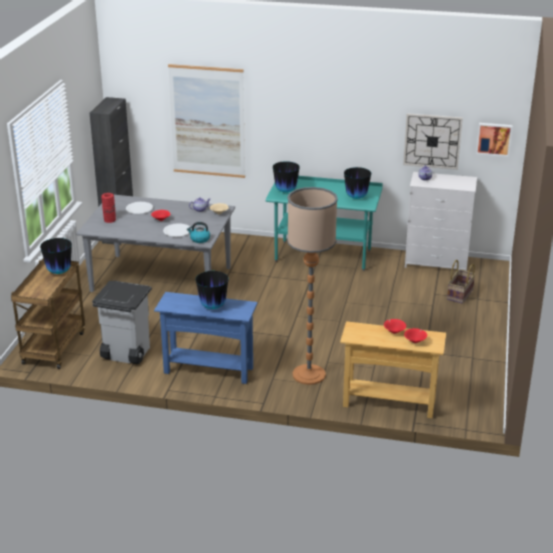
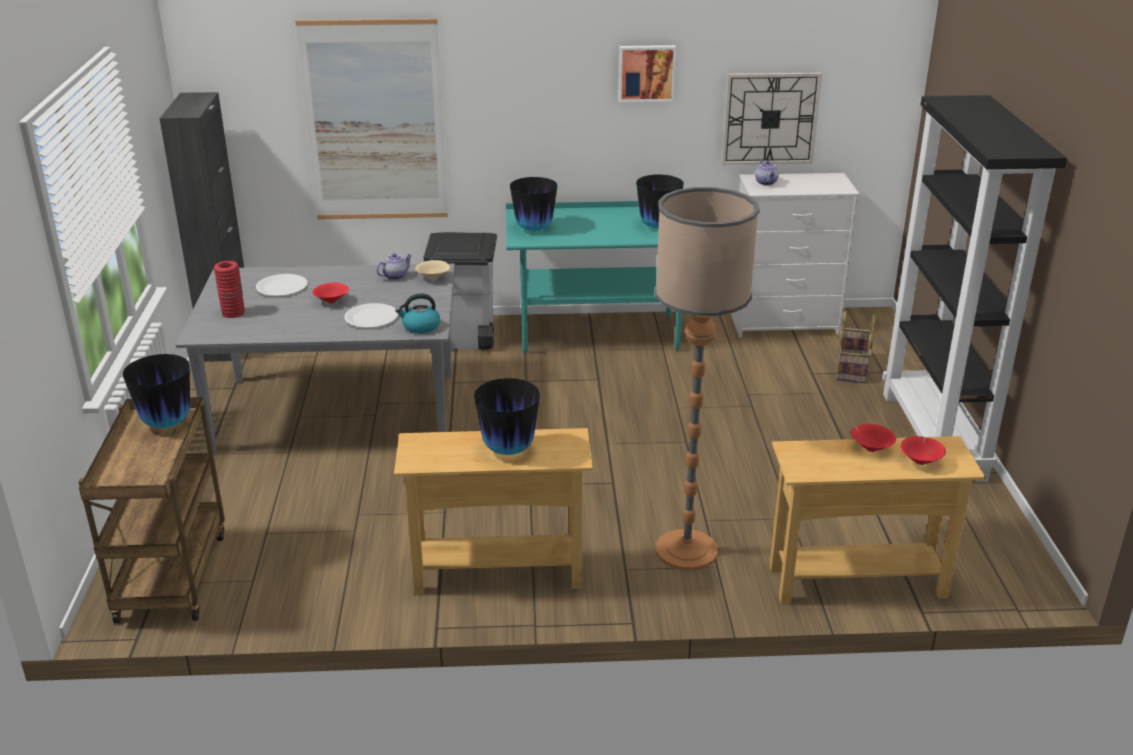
camera: 15 degrees left, 0 degrees up
grey trash can [92,281,152,364] -> grey trash can moved to [423,232,497,349]
blue console table [154,292,258,384] -> beige console table [394,428,593,594]
picture [476,123,512,157] -> picture moved to [619,45,676,102]
none -> black bookcase [882,95,1067,482]

